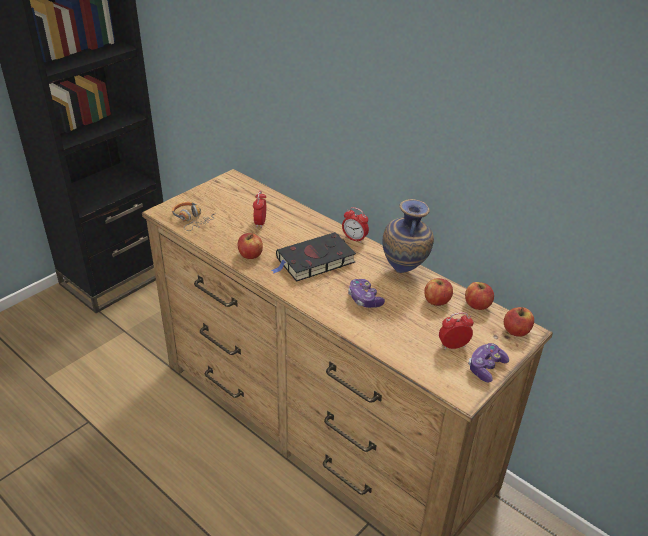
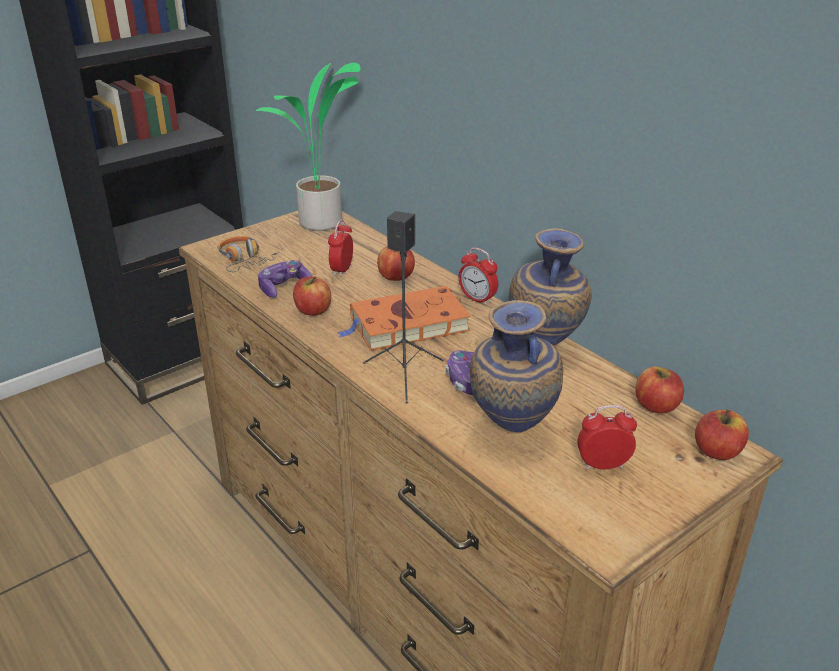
camera: 10 degrees right, 5 degrees down
black book [271,232,356,282] -> orange book [337,286,471,351]
apple [424,278,453,306] -> apple moved to [377,246,415,281]
game controller [468,343,509,382] -> game controller moved to [258,260,312,298]
none -> potted plant [256,63,361,231]
none -> black speaker [363,211,444,404]
none -> vase [470,300,563,432]

